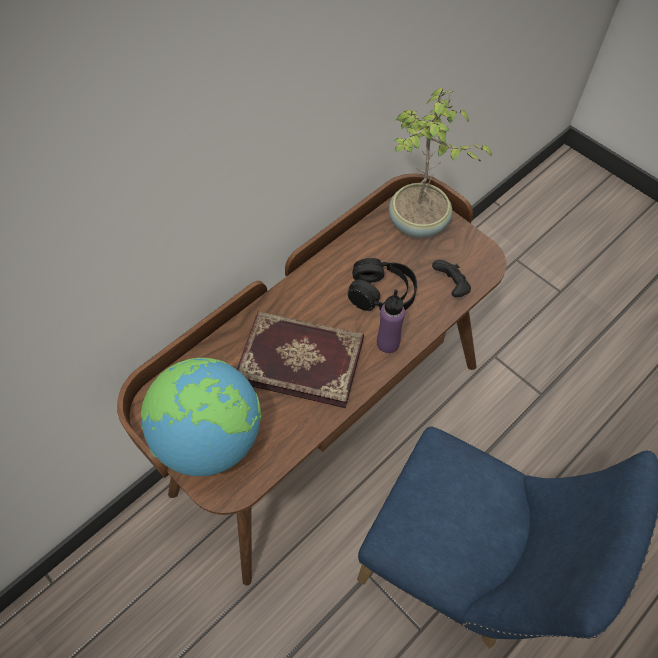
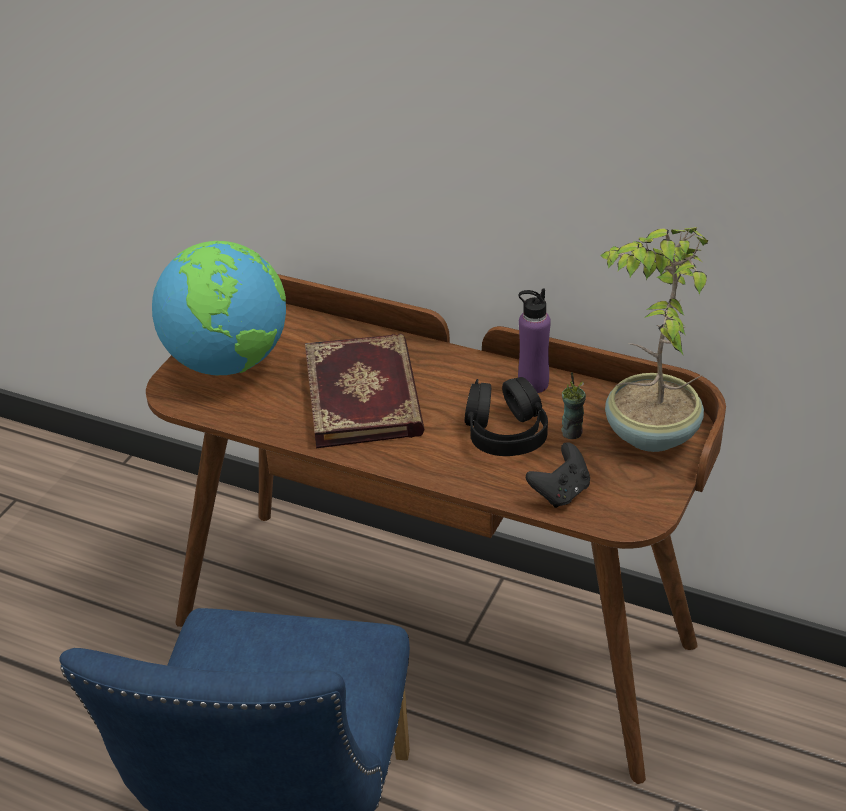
camera: 70 degrees right, 20 degrees down
purple bottle [377,290,405,353] -> purple bottle moved to [518,288,551,393]
none -> cup [561,372,586,439]

